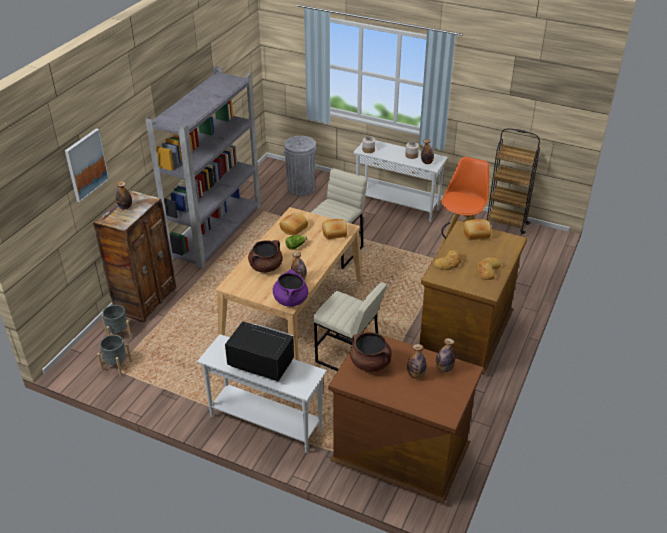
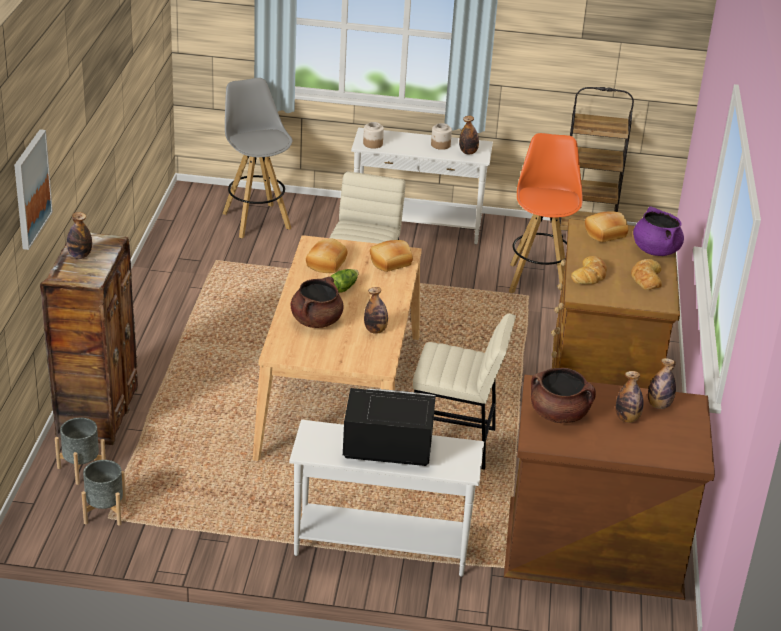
camera: 20 degrees left, 5 degrees down
grey bookcase [145,66,261,269] -> none
purple cooking pot [273,269,308,307] -> purple cooking pot moved to [633,206,684,256]
grey trash can [283,136,317,196] -> grey stool [222,78,292,238]

